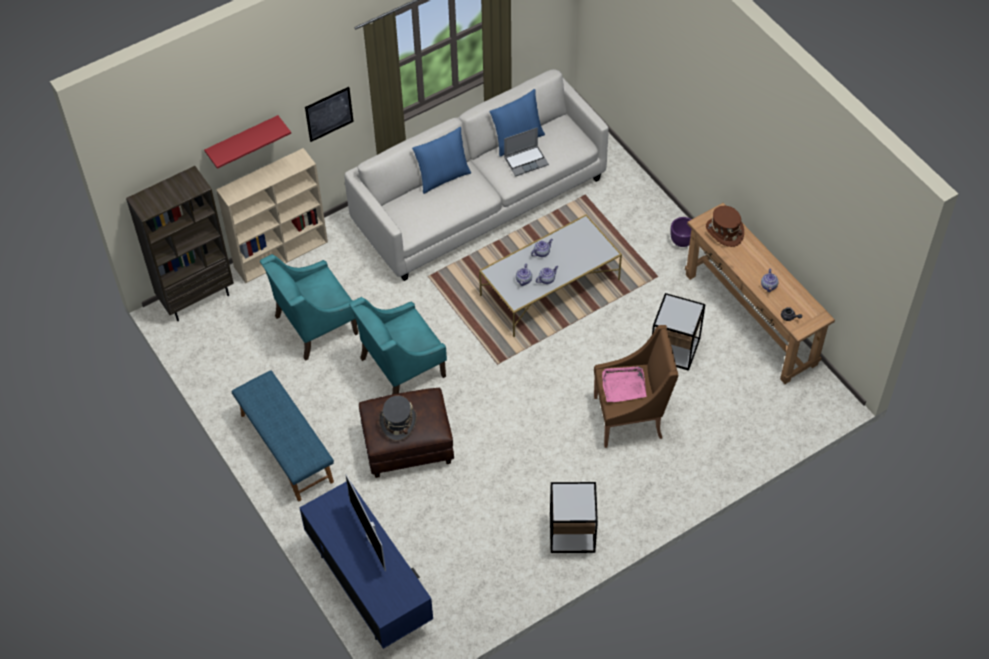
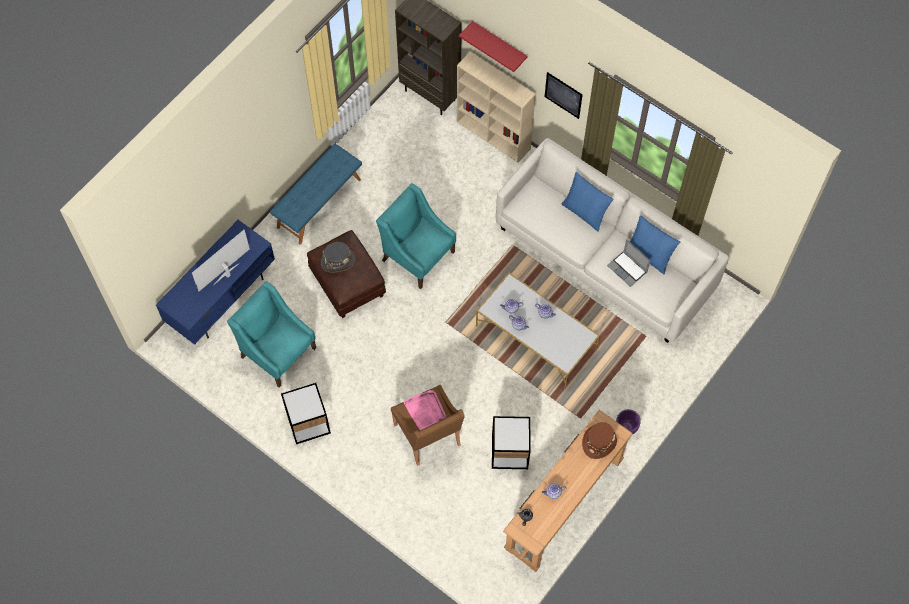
camera: 70 degrees right, 10 degrees up
turquoise armchair [260,254,358,361] -> turquoise armchair moved to [227,281,316,388]

